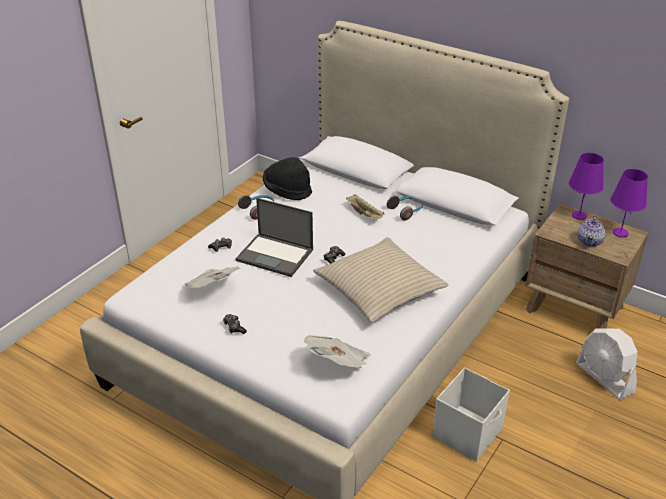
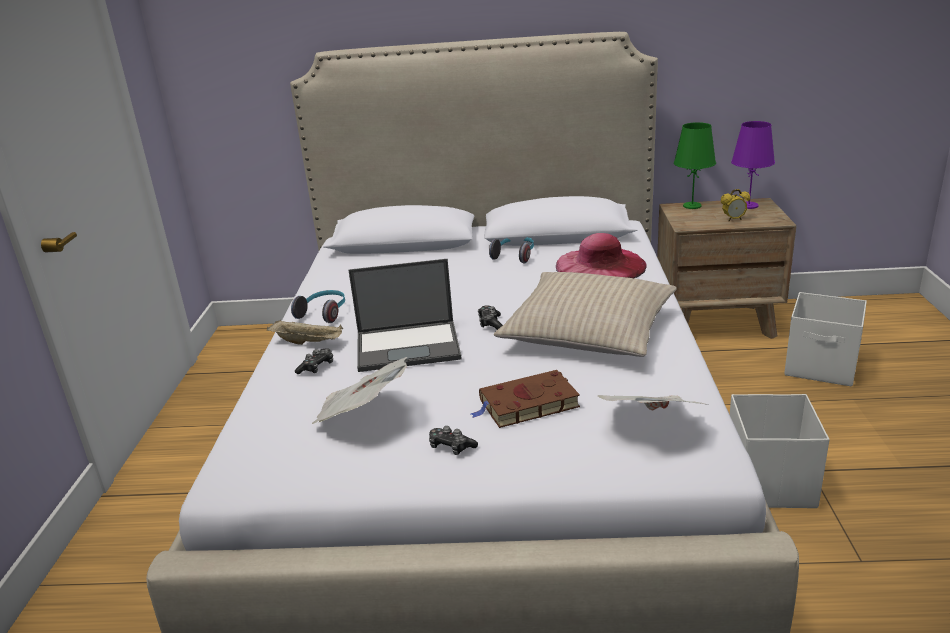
camera: 30 degrees left, 10 degrees down
black hat [263,157,312,200] -> none
beige tray [346,195,385,220] -> beige tray moved to [267,320,343,345]
purple table lamp [569,153,604,220] -> green table lamp [674,122,716,209]
white fan [576,328,638,400] -> white storage box [784,292,867,387]
teapot [578,215,606,247] -> alarm clock [721,189,750,221]
none -> brown book [471,370,580,428]
none -> pink hat [556,233,647,278]

